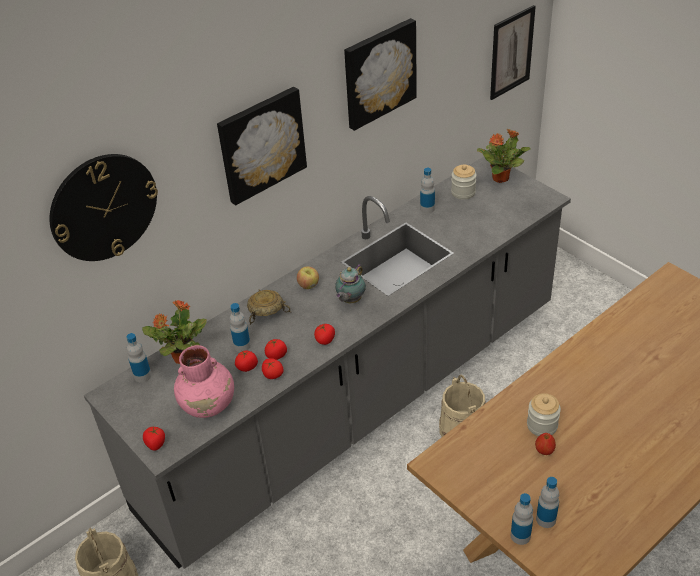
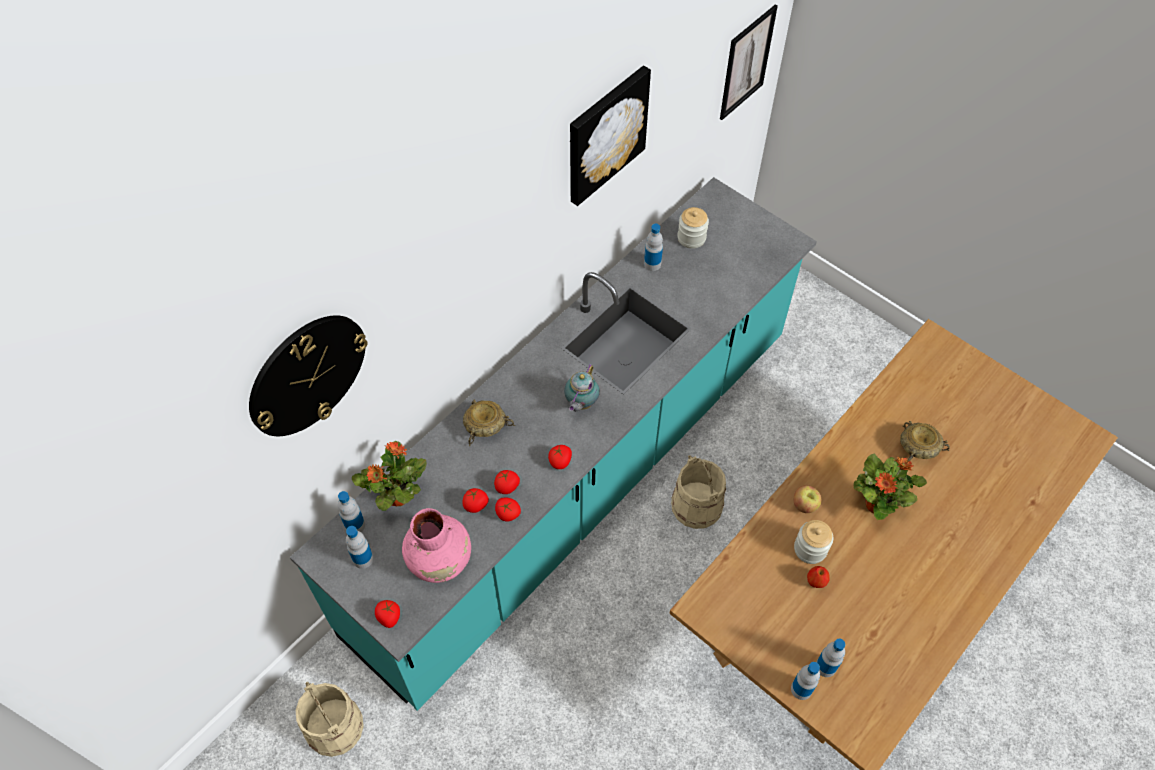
camera: 10 degrees left, 15 degrees up
grey counter [84,157,571,569] -> turquoise counter [290,177,817,711]
picture [217,87,307,205] -> none
bottle [230,303,251,352] -> bottle moved to [346,526,374,569]
apple [297,266,319,289] -> apple moved to [794,485,821,513]
potted plant [477,129,530,183] -> potted plant moved to [853,453,927,520]
none -> beige bowl [900,421,950,462]

